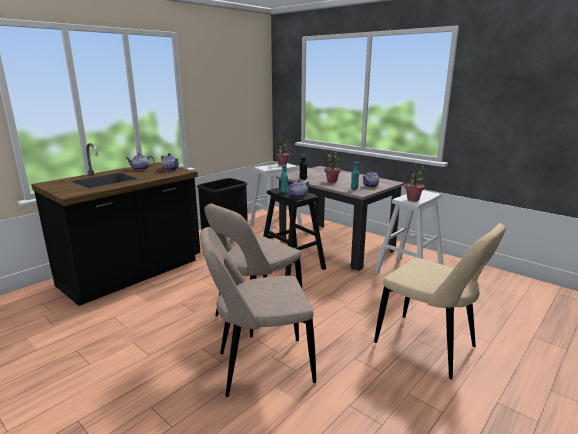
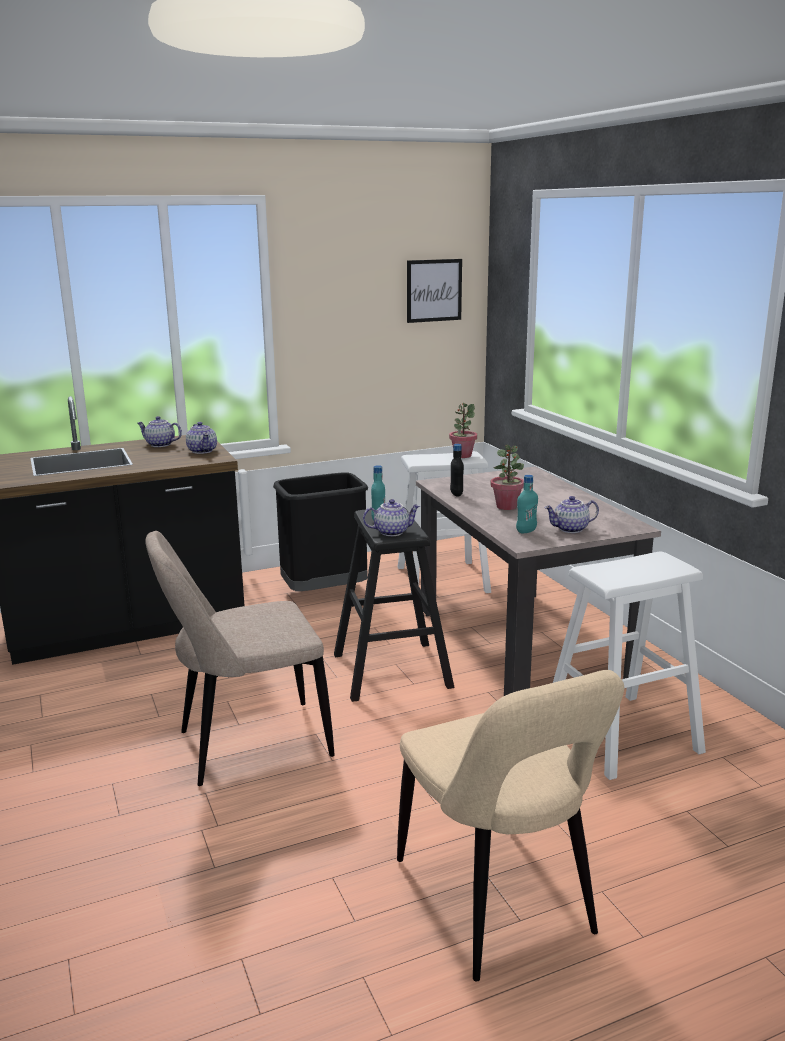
camera: 25 degrees right, 0 degrees up
beige chair [200,227,316,397] -> none
potted plant [405,165,424,201] -> none
none -> picture [407,259,462,323]

